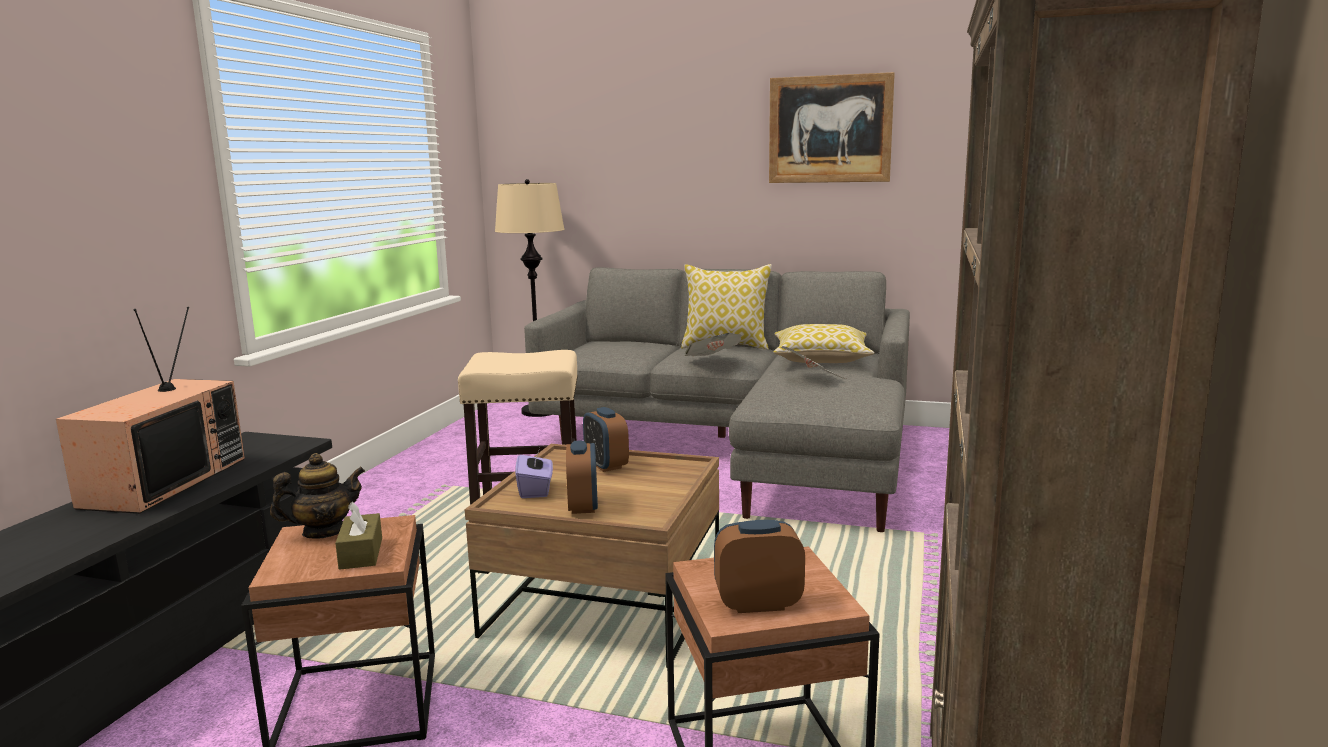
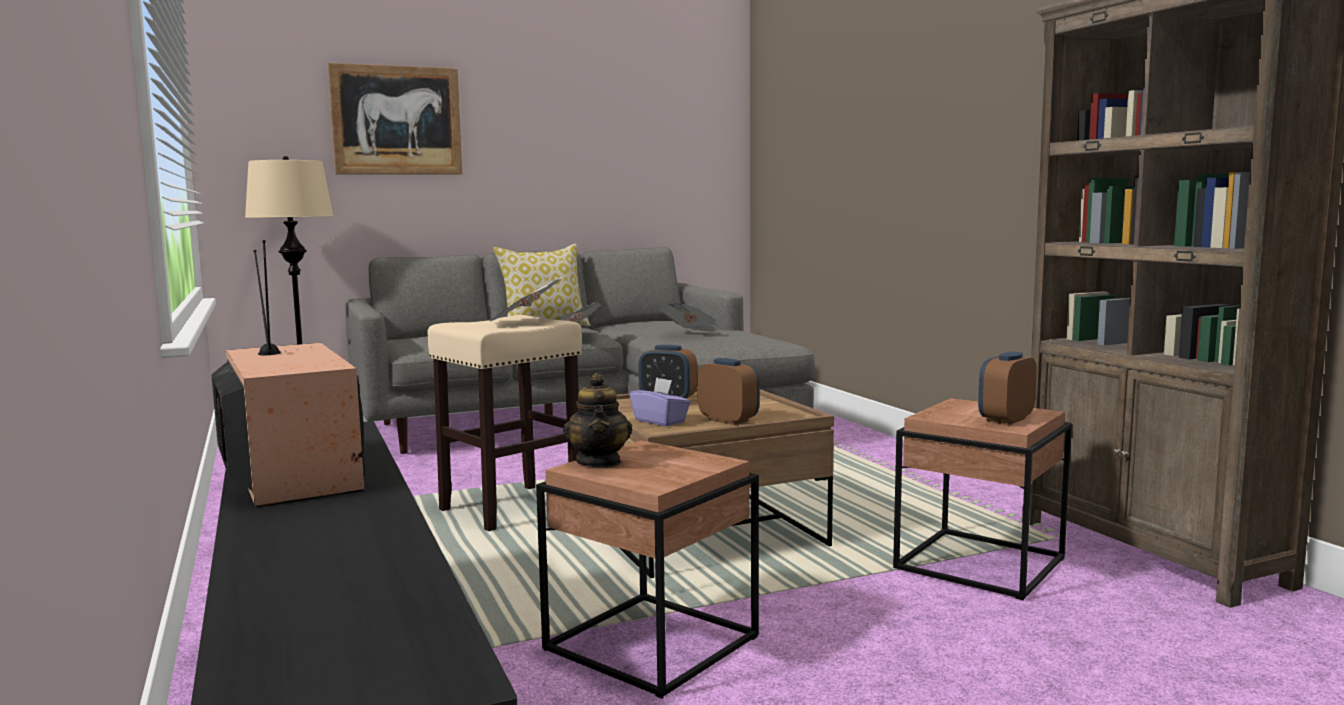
camera: 40 degrees left, 5 degrees down
teapot [270,453,365,538] -> teapot turned 150 degrees clockwise [563,373,632,468]
brown tissue box [335,501,382,570] -> none
picture [769,72,895,183] -> picture moved to [328,63,462,174]
pillow [773,324,875,363] -> none
none -> newspaper [489,276,564,322]

